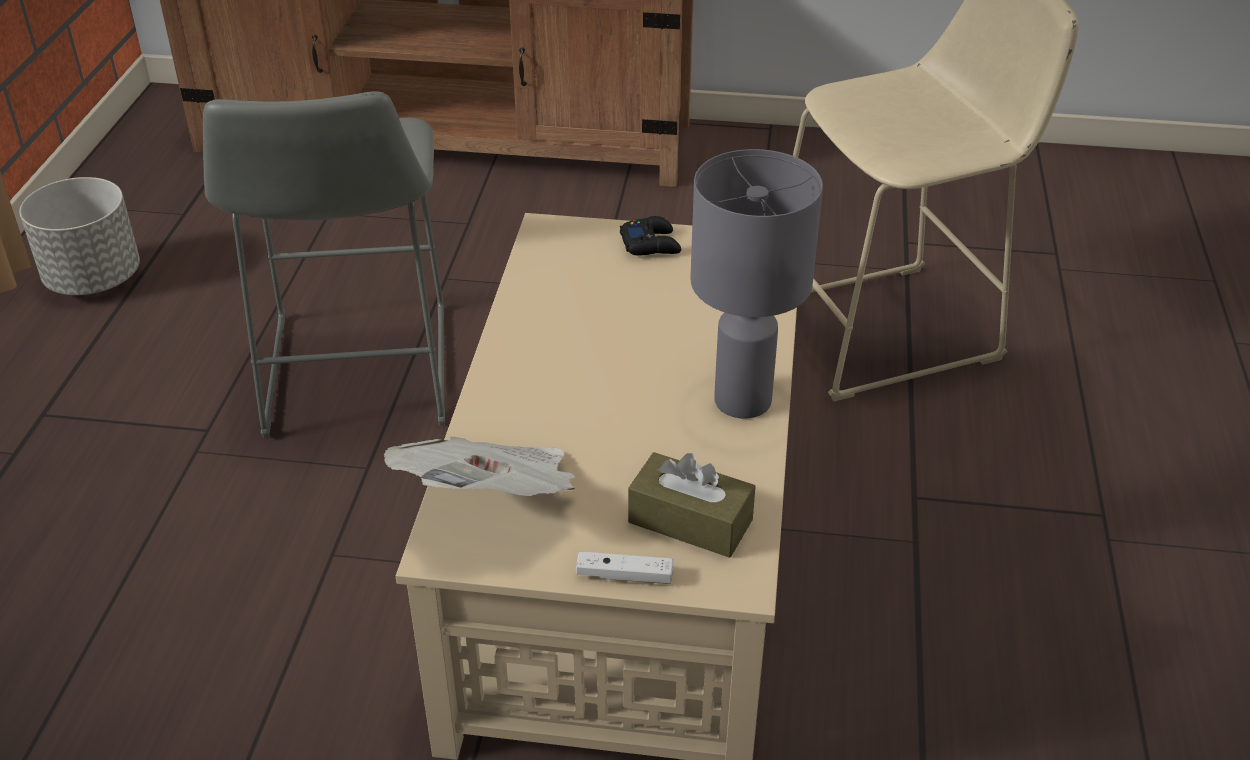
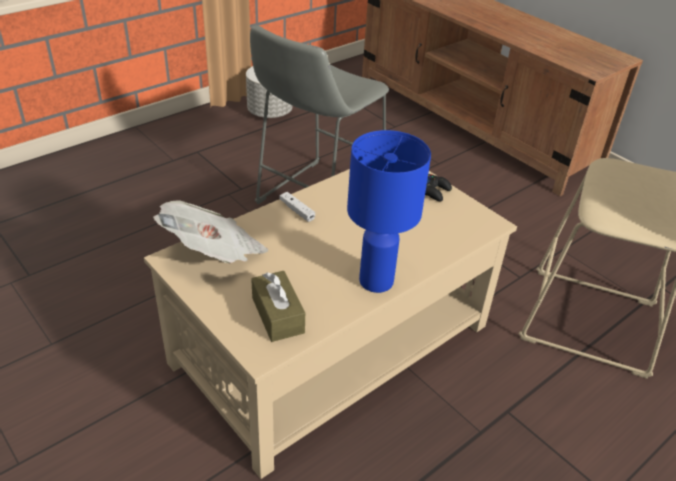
camera: 40 degrees right, 0 degrees up
white game controller [576,551,673,584] -> white game controller moved to [279,192,315,222]
grey table lamp [691,149,823,419] -> blue table lamp [347,130,431,293]

